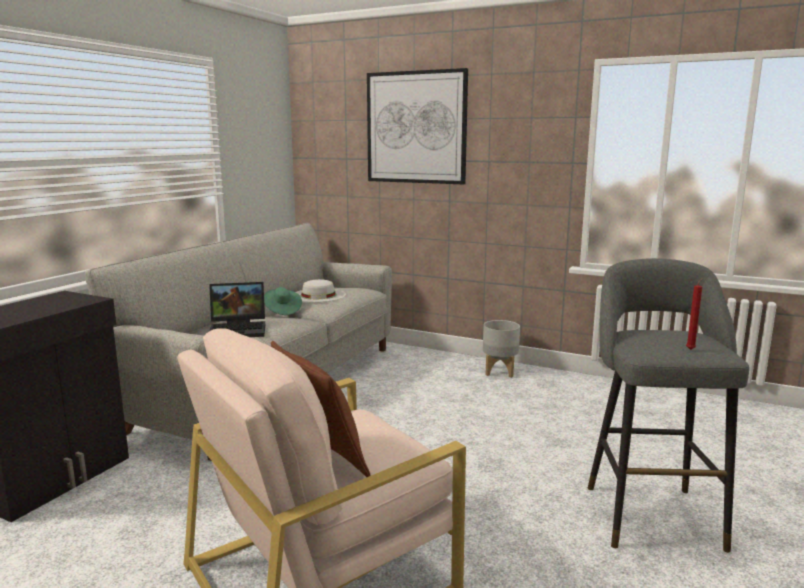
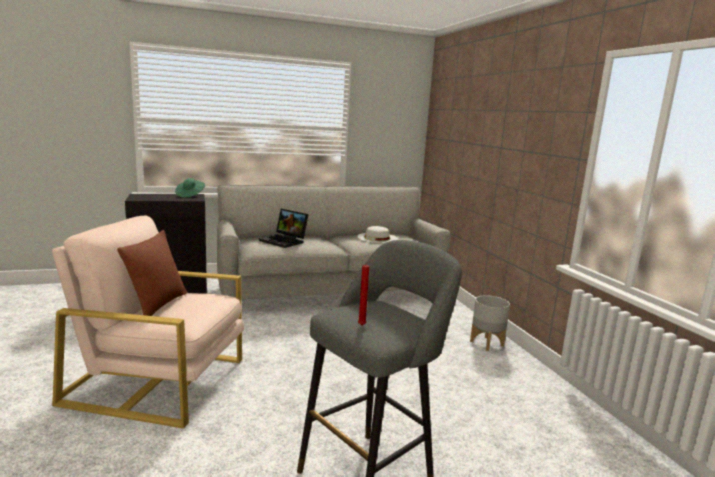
camera: 45 degrees right, 0 degrees up
green hat [264,287,302,315] -> green hat moved to [175,178,205,198]
picture [367,68,468,184] -> none

